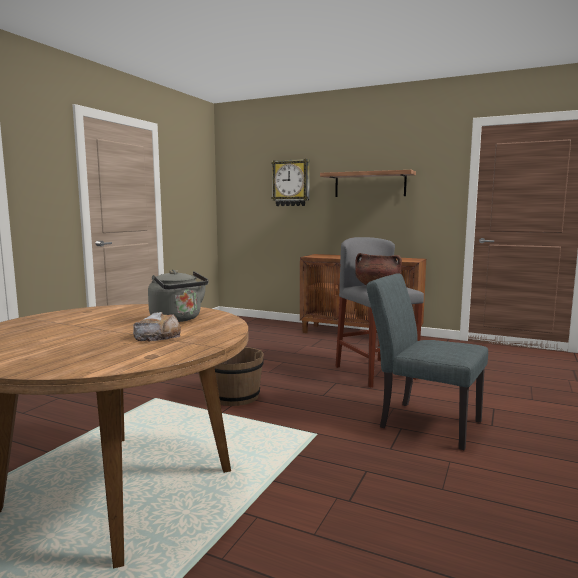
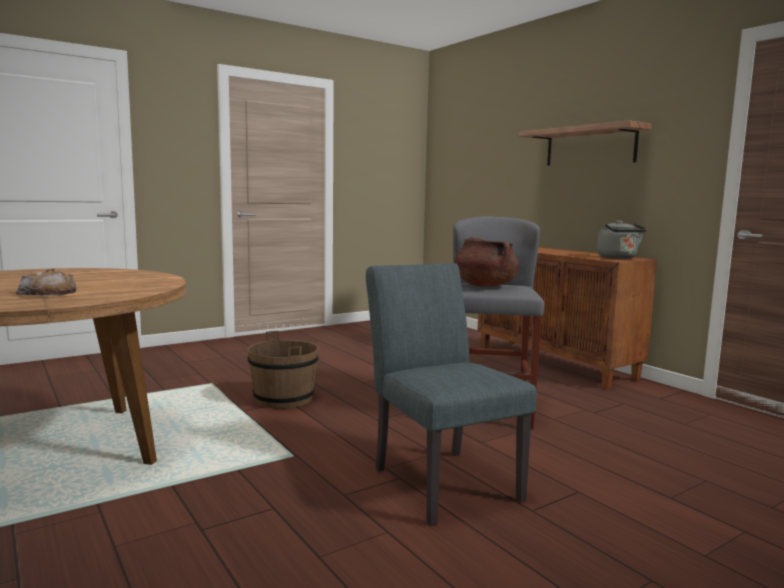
camera: 30 degrees right, 0 degrees up
grey kettle [148,270,209,322] -> grey kettle moved to [597,220,647,259]
wall clock [271,159,310,206] -> none

